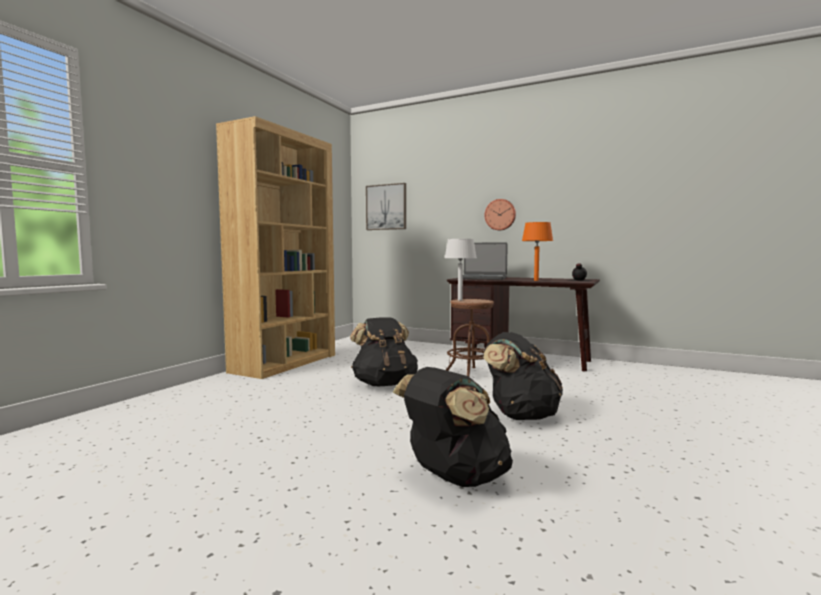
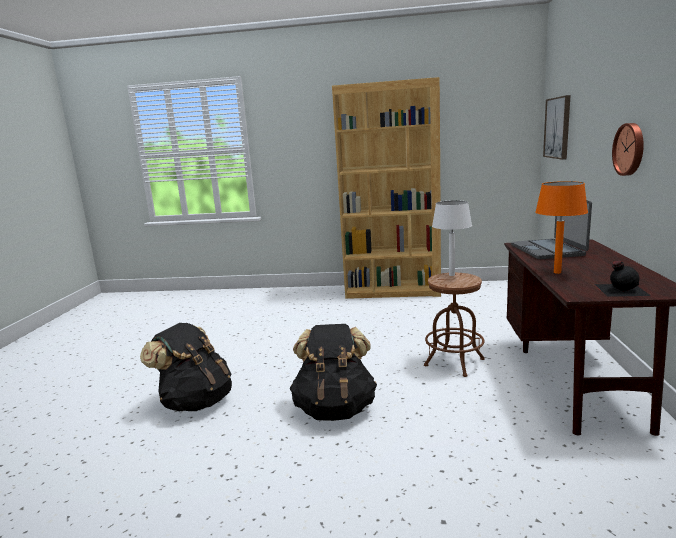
camera: 70 degrees right, 10 degrees up
black backpack [350,317,418,386] -> none

